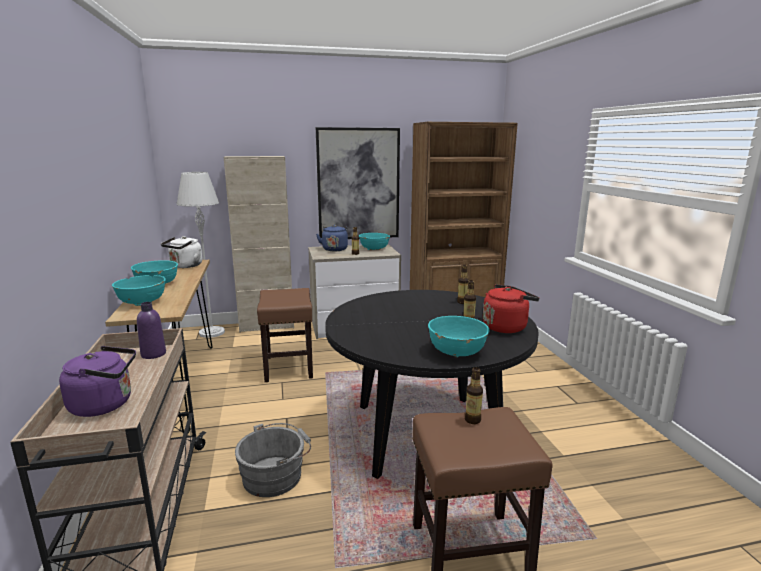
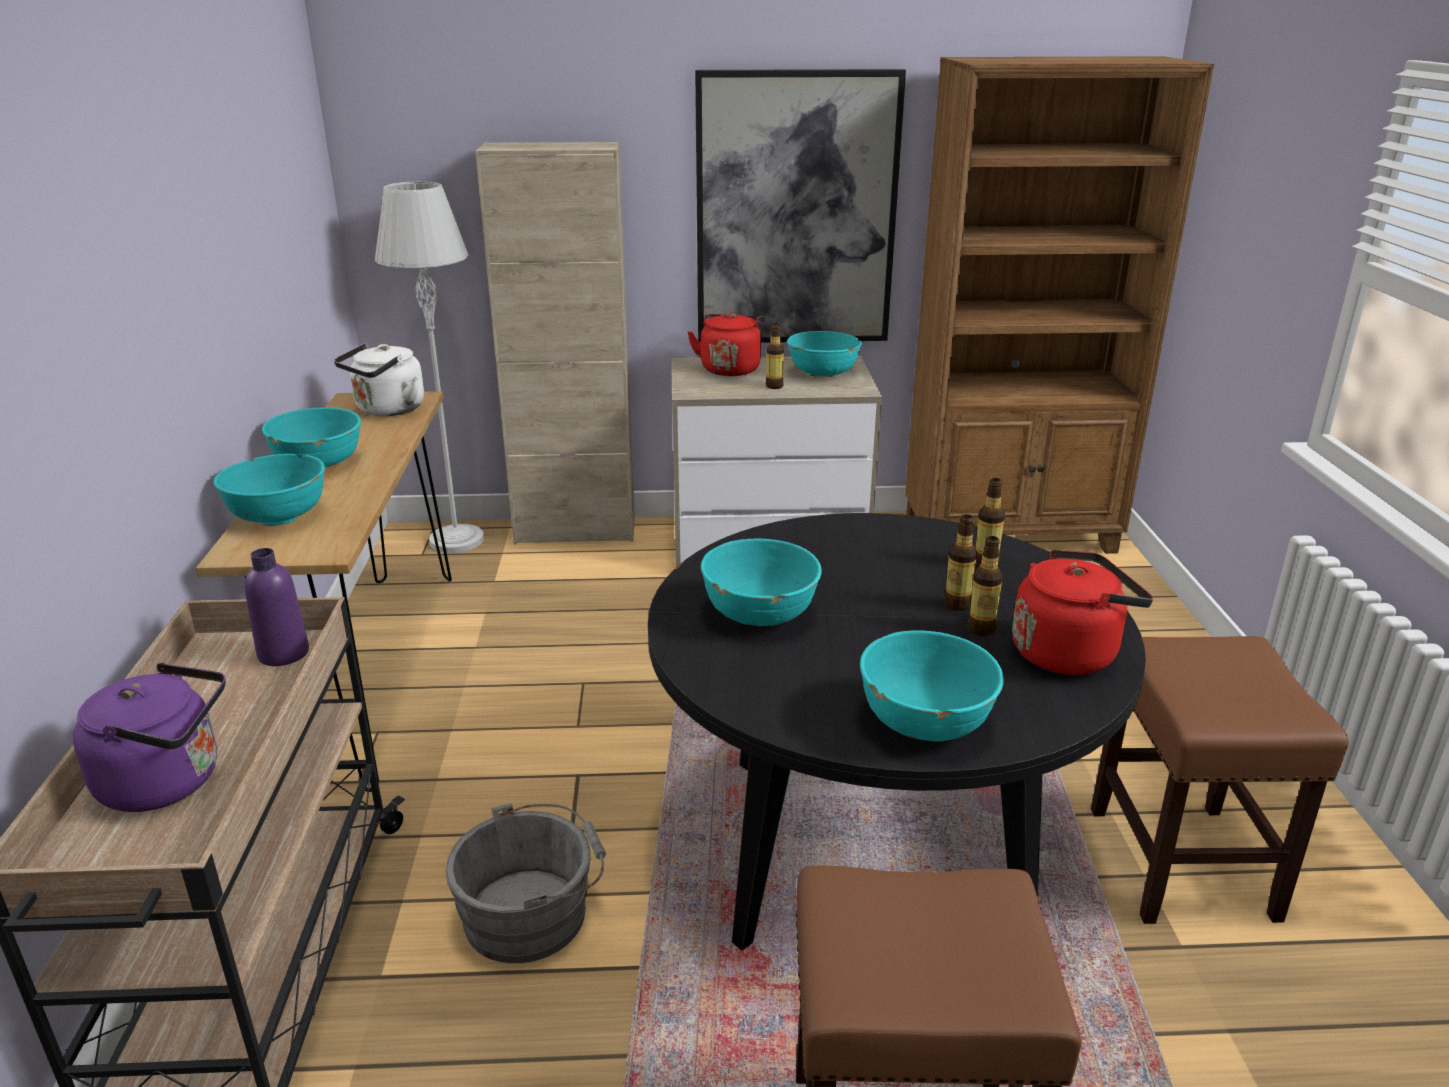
camera: 10 degrees right, 10 degrees up
brown stool [257,288,313,382] -> brown stool moved to [1091,636,1349,924]
blue kettle [316,225,348,251] -> red kettle [688,312,764,376]
bottle [465,367,483,424] -> bottle moved to [944,514,977,611]
none -> turquoise bowl [701,539,822,626]

